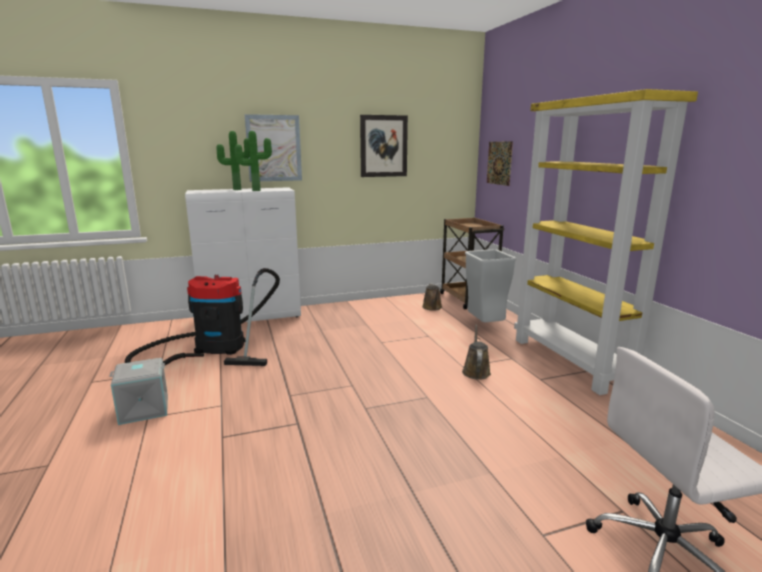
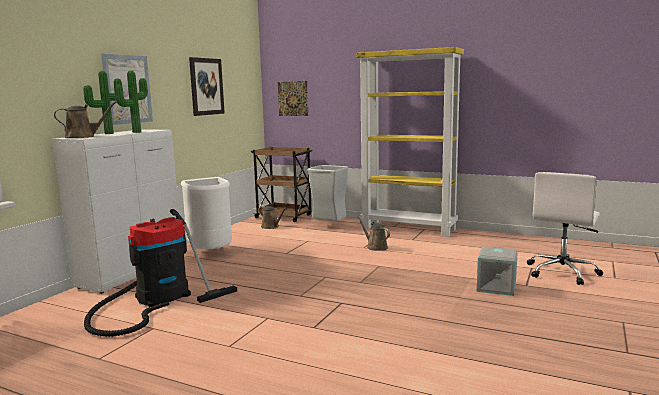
camera: 45 degrees left, 5 degrees down
grey storage box [109,358,168,425] -> grey storage box moved to [477,247,518,296]
none -> brown watering can [54,101,118,138]
none -> white trash can [181,177,232,249]

